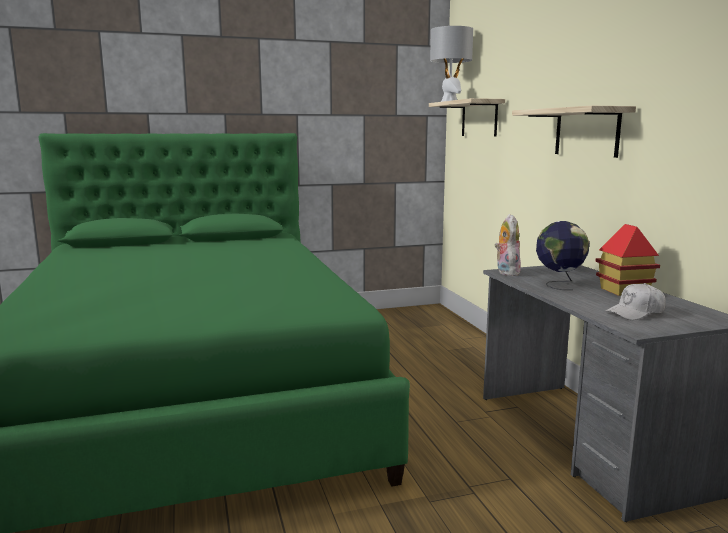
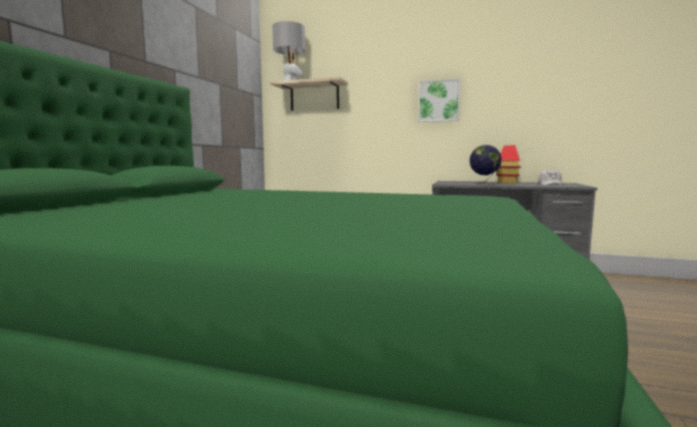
camera: 55 degrees left, 5 degrees down
plush toy [494,214,521,276] -> none
shelf [512,106,636,158] -> picture [418,78,461,122]

